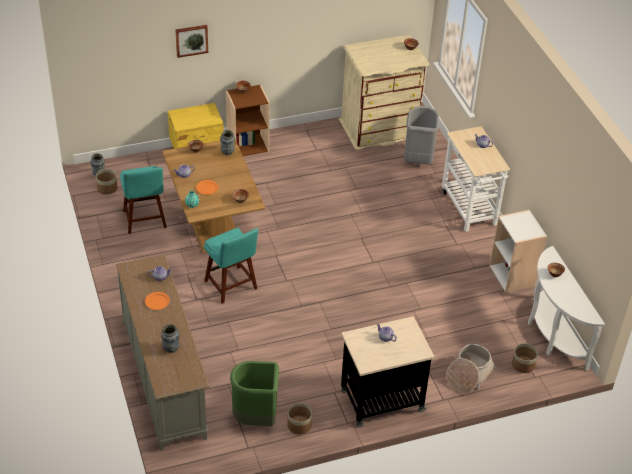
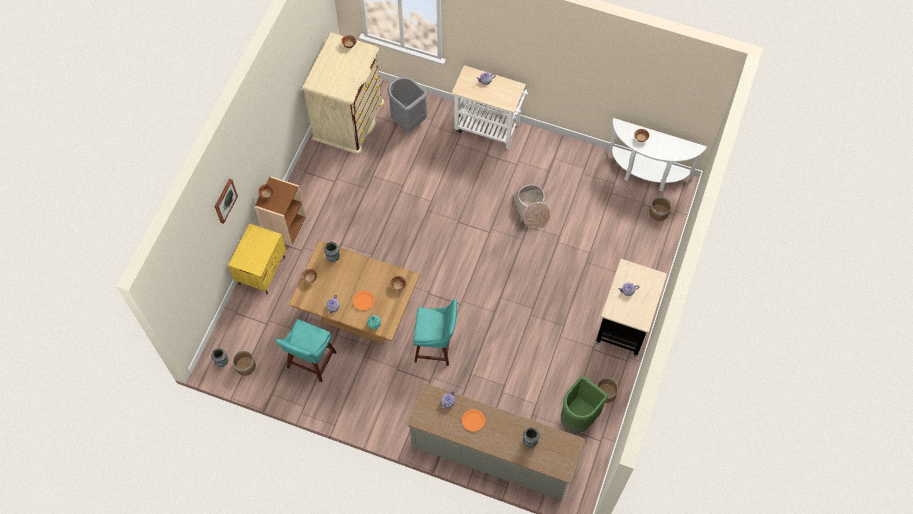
camera: 50 degrees left, 20 degrees up
turquoise chair [120,166,167,234] -> turquoise chair turned 90 degrees clockwise [275,319,337,382]
basket [446,344,496,393] -> basket moved to [512,184,550,229]
white bookcase [489,210,547,293] -> none

